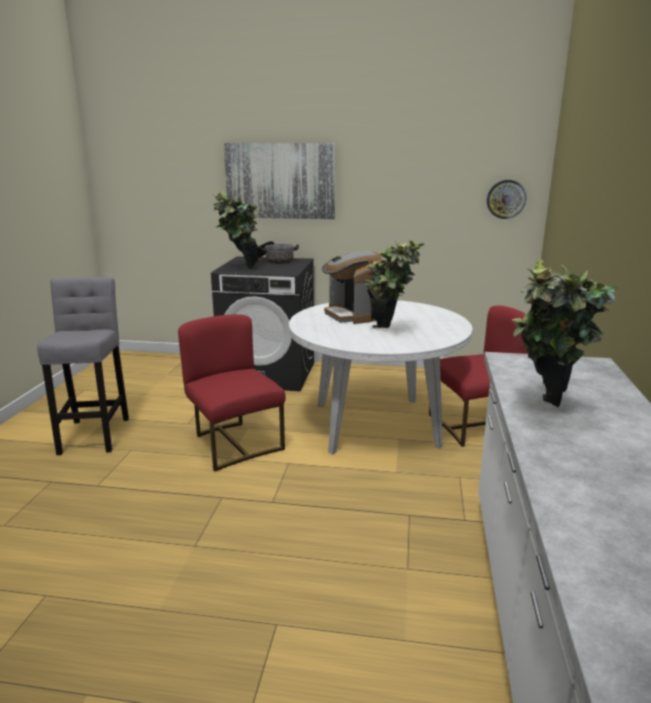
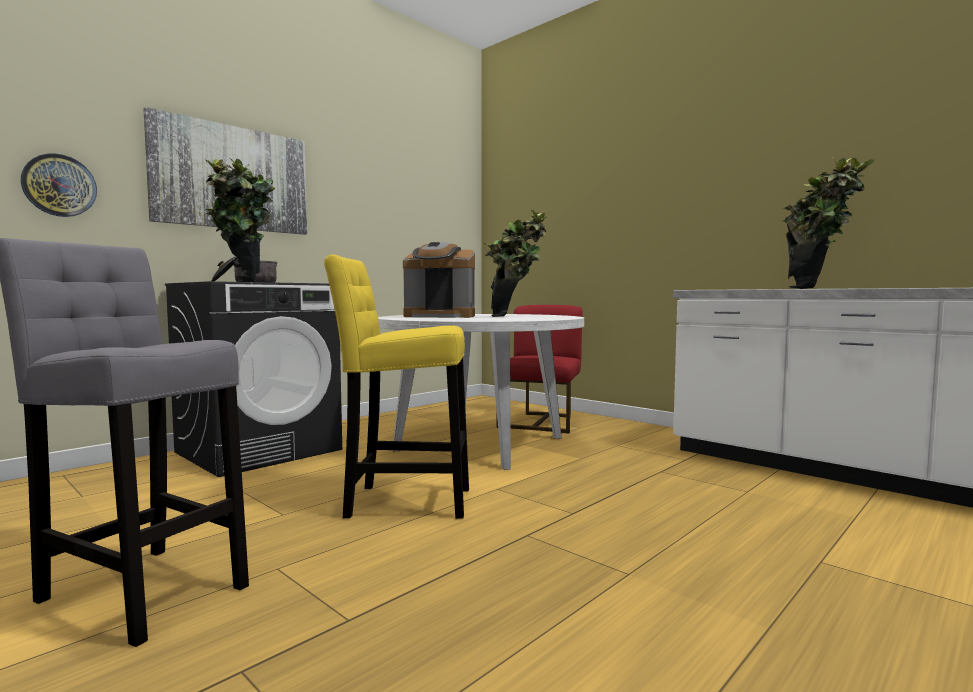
camera: 55 degrees left, 15 degrees down
red chair [178,314,285,472] -> yellow stool [324,254,469,519]
wall clock [487,180,526,219] -> wall clock moved to [21,153,97,217]

